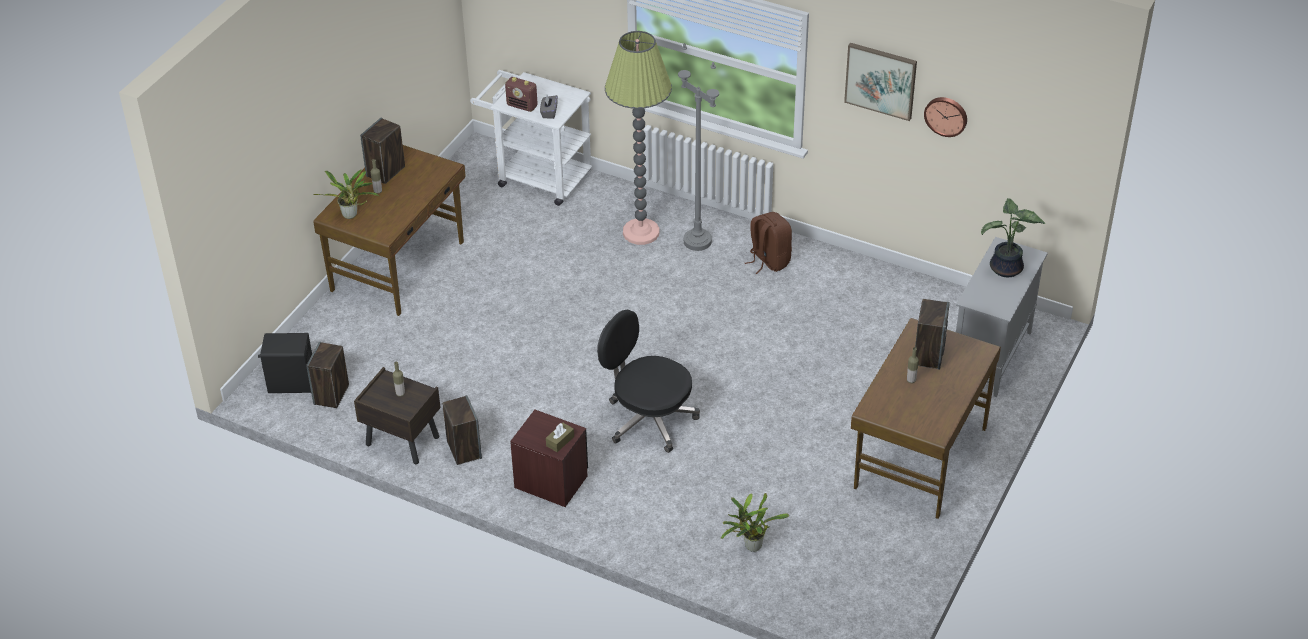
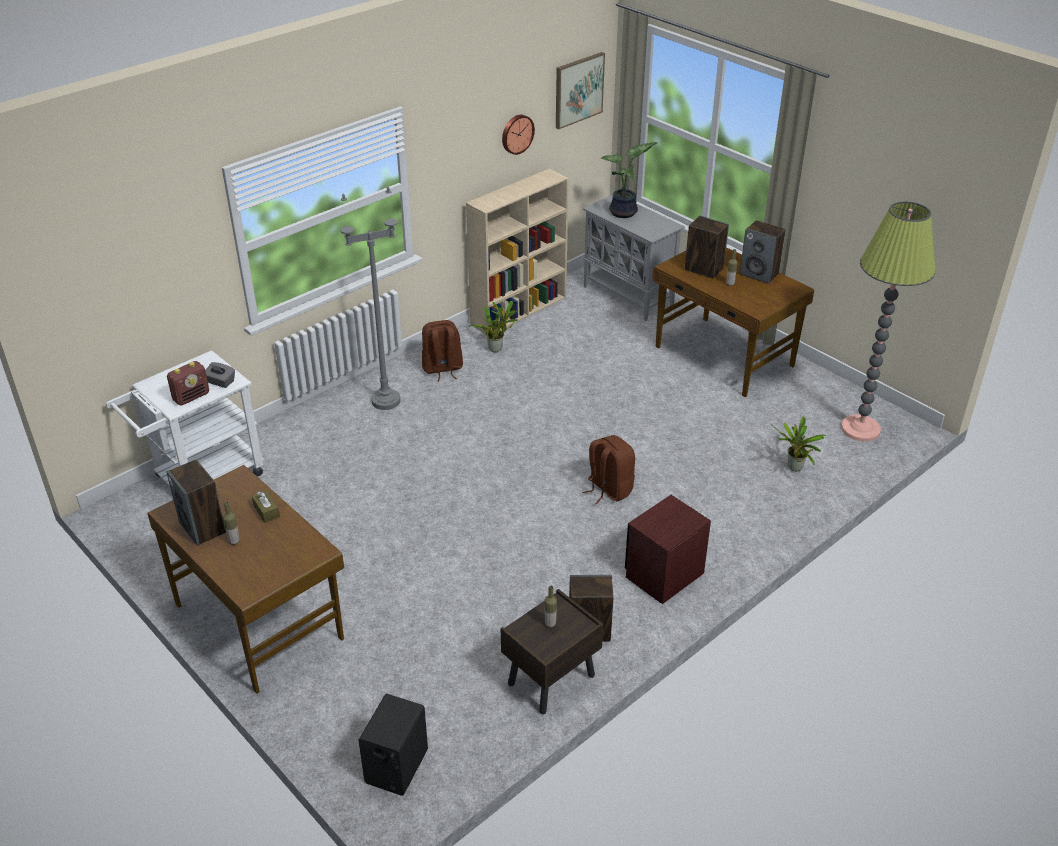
camera: 70 degrees left, 5 degrees down
speaker [306,342,349,408] -> speaker moved to [740,220,786,284]
potted plant [313,169,379,219] -> potted plant moved to [469,301,518,353]
brown tissue box [546,423,574,452] -> brown tissue box moved to [252,490,280,523]
black office chair [597,310,700,453] -> brown backpack [582,435,635,504]
floor lamp [605,31,672,245] -> floor lamp moved to [841,202,936,441]
picture [844,43,917,121] -> picture moved to [556,52,605,129]
none -> beige bookcase [466,169,569,334]

